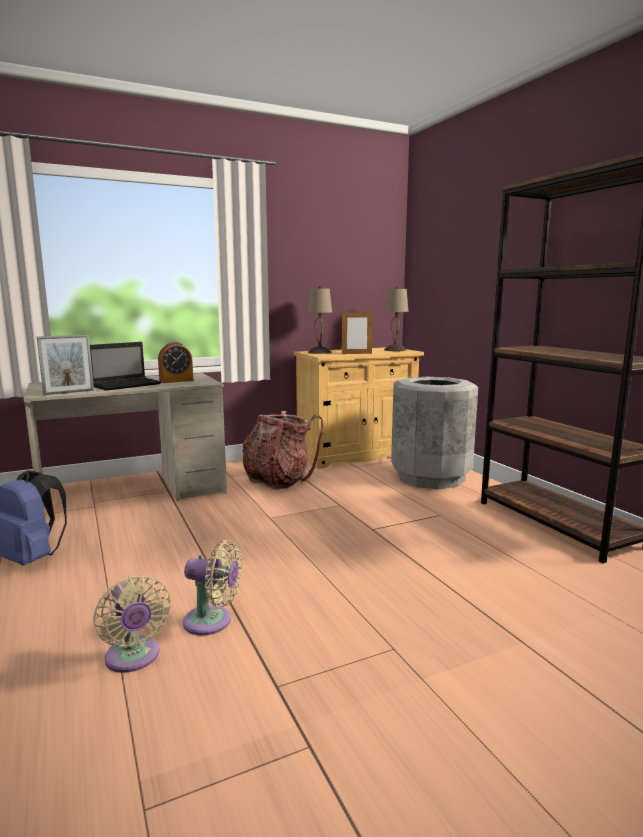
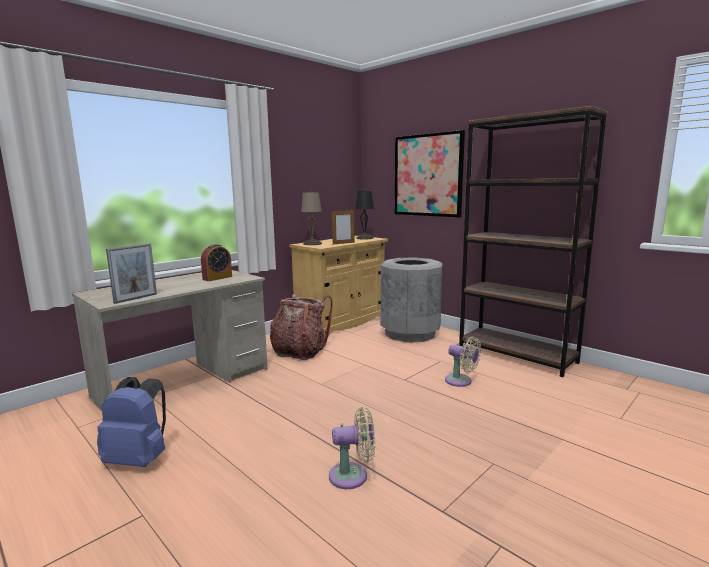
camera: 20 degrees left, 0 degrees up
laptop [90,342,161,391] -> none
beige fan [93,575,171,673] -> beige fan moved to [445,337,481,387]
beige table lamp [384,286,409,351] -> black table lamp [355,189,374,240]
none -> picture [394,130,465,217]

